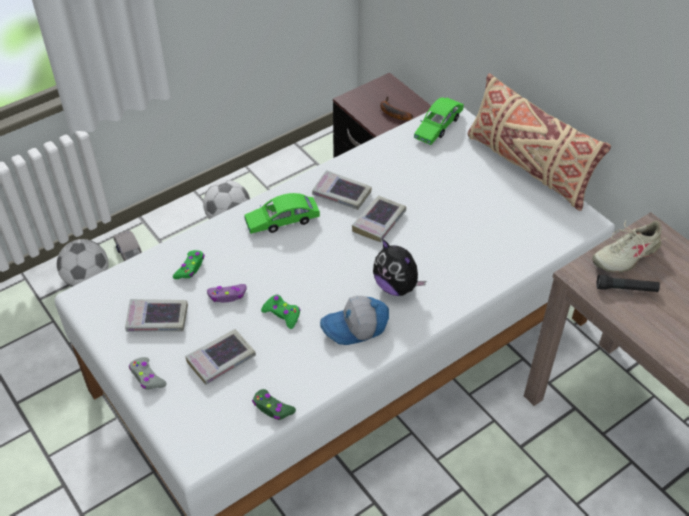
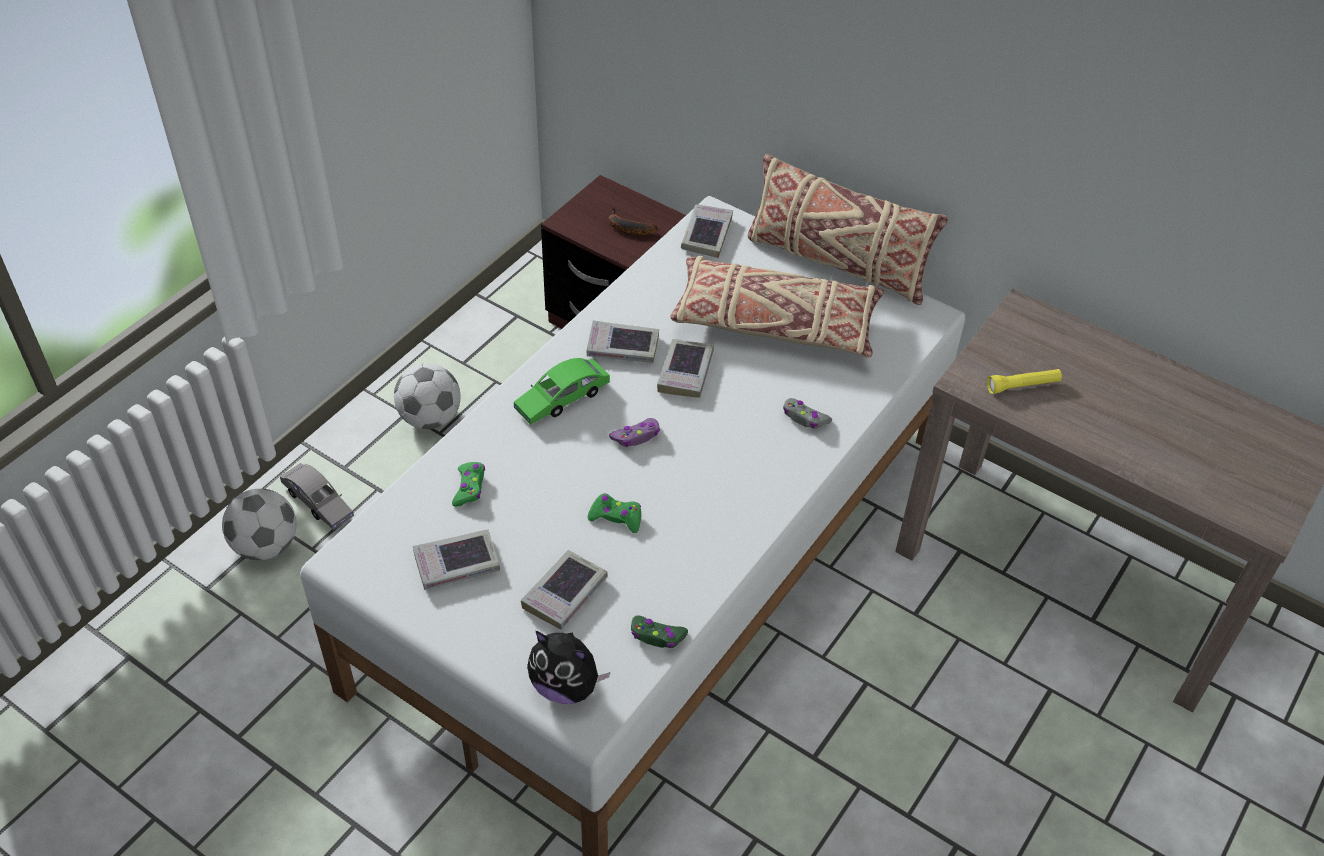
camera: 20 degrees left, 0 degrees up
grey game controller [129,357,167,390] -> grey game controller moved to [783,398,832,429]
purple game controller [207,284,247,303] -> purple game controller moved to [609,418,660,447]
cap [320,296,389,345] -> none
plush toy [373,239,426,296] -> plush toy moved to [527,631,611,704]
green toy car [414,97,464,145] -> book [681,204,733,258]
beige shoe [592,220,666,273] -> none
black flashlight [596,275,660,292] -> yellow flashlight [987,369,1062,394]
none -> beige pillow [670,256,884,358]

